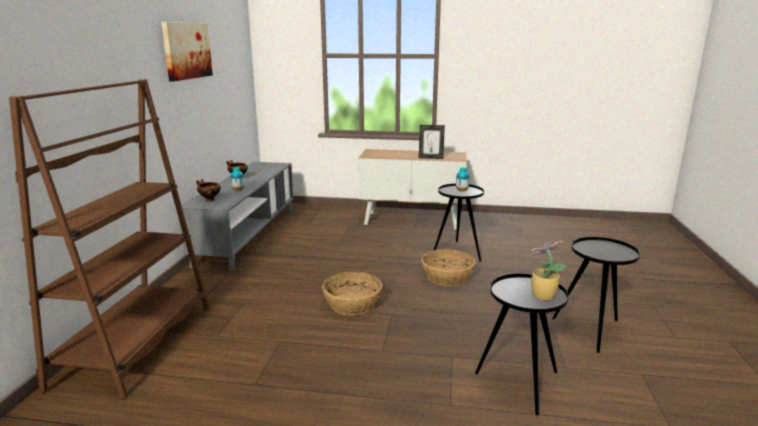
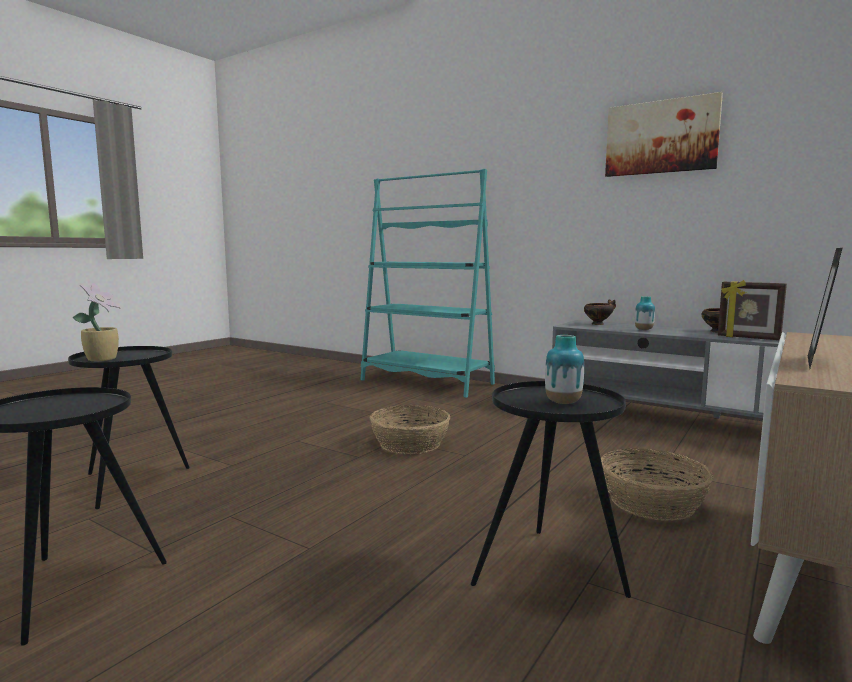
camera: 115 degrees right, 10 degrees down
brown bookcase [9,79,210,399] -> turquoise bookcase [360,169,495,398]
basket [421,249,476,286] -> basket moved to [601,448,714,521]
none -> picture frame [718,280,787,340]

